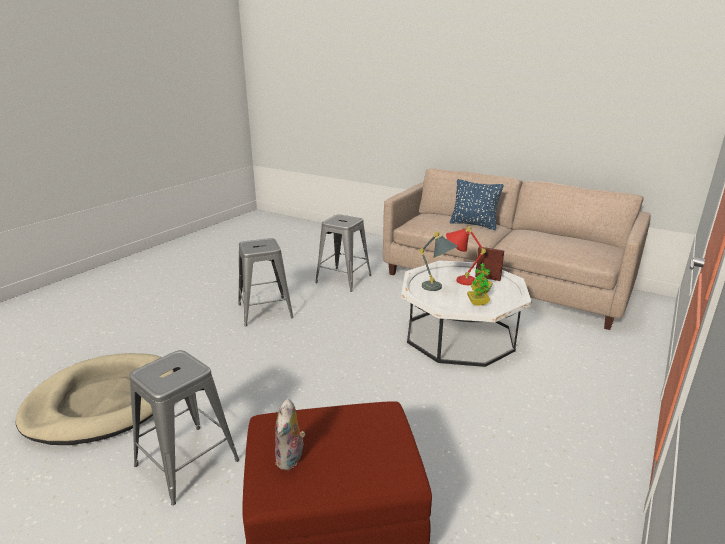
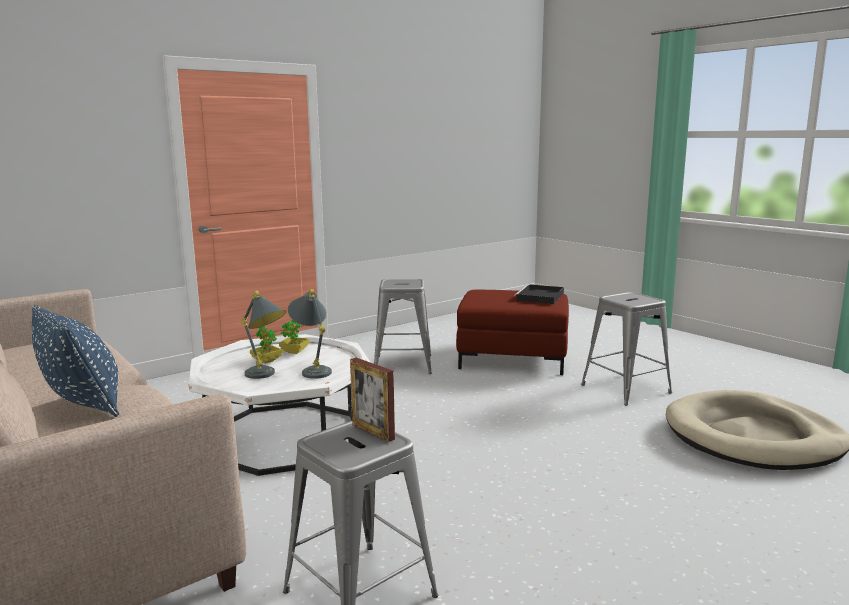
camera: 160 degrees left, 10 degrees down
grey stool [238,238,294,326] -> grey stool moved to [374,279,432,374]
plush toy [275,399,305,470] -> black tray [514,284,564,304]
red table lamp [446,226,486,285] -> grey table lamp [241,291,286,379]
picture frame [475,247,504,281] -> picture frame moved to [350,358,395,442]

